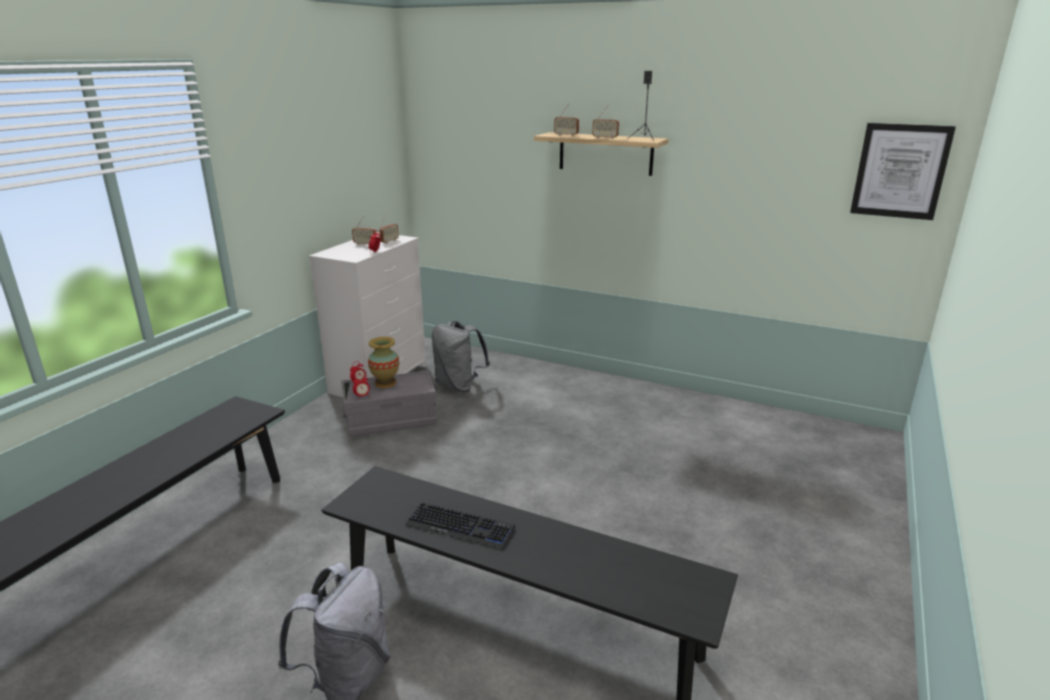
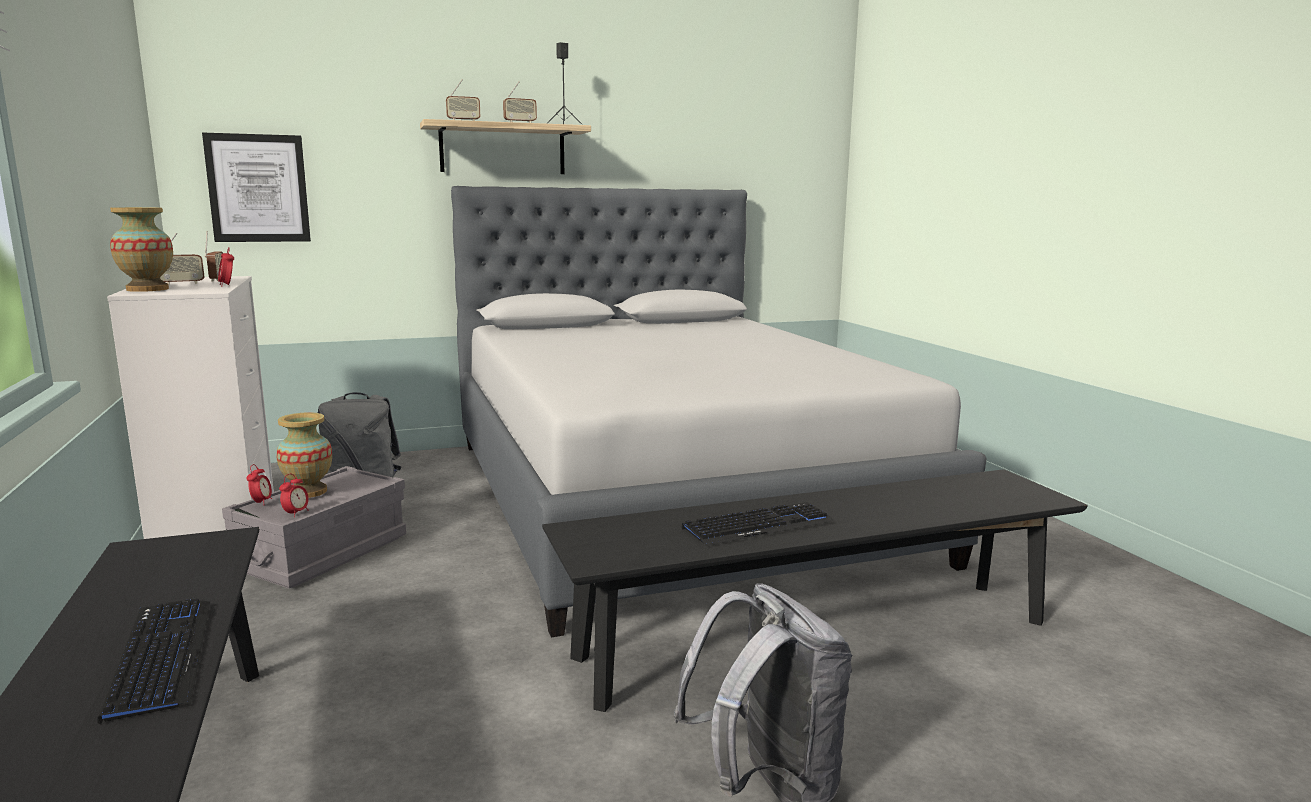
camera: 45 degrees left, 10 degrees down
picture [850,123,956,220] -> picture moved to [202,133,311,242]
none -> keyboard [97,598,210,725]
none -> vase [110,207,173,292]
none -> grey bed [451,186,987,637]

